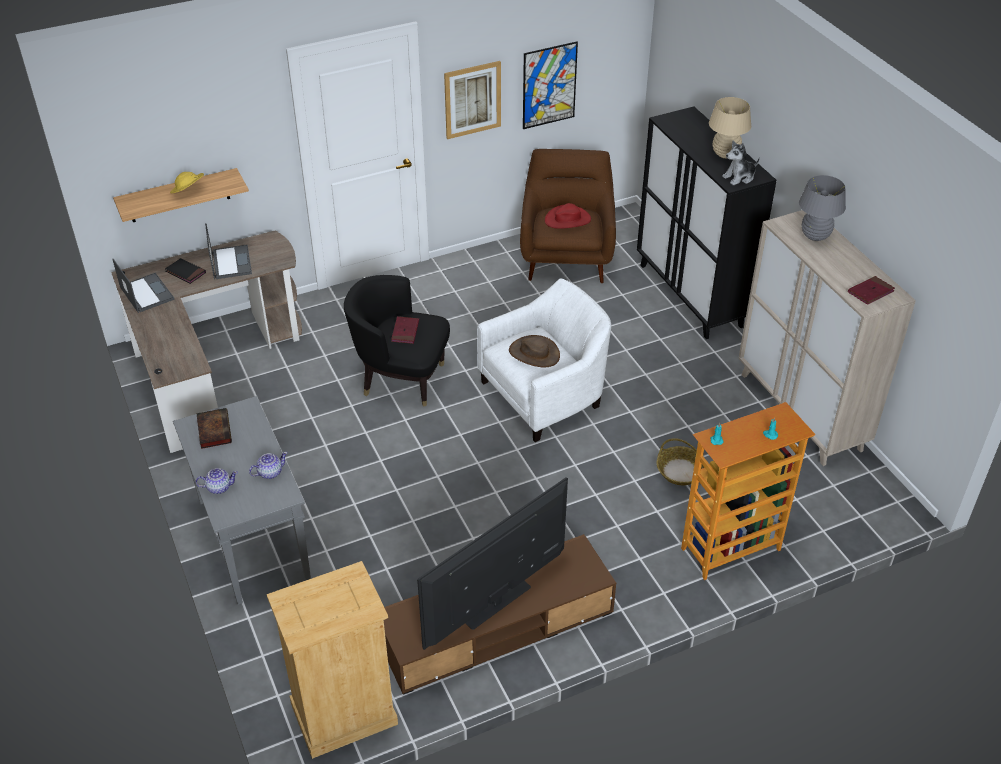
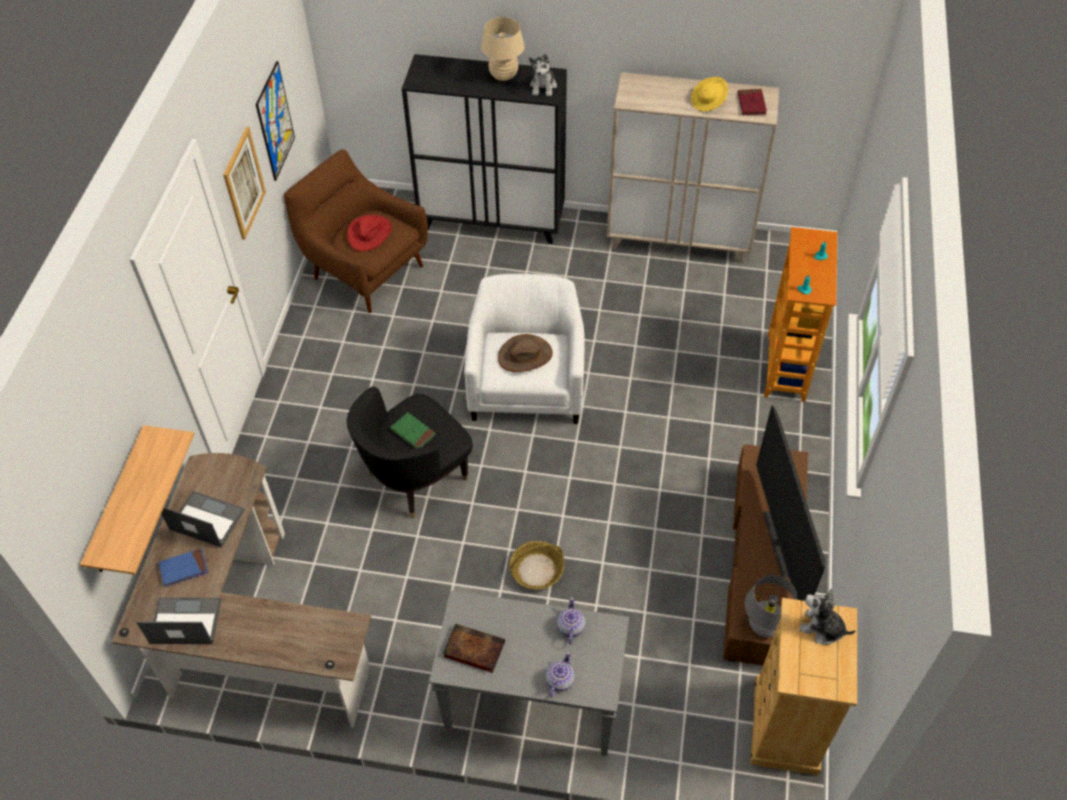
camera: 55 degrees left, 10 degrees up
black book [165,258,206,284] -> blue book [158,548,209,587]
yellow hat [170,172,204,193] -> yellow hat moved to [691,77,728,111]
red book [391,316,419,344] -> green book [390,412,436,448]
basket [657,438,705,485] -> basket moved to [509,541,564,590]
grey table lamp [799,175,846,241] -> grey table lamp moved to [745,575,797,638]
none -> plush toy [799,588,856,645]

